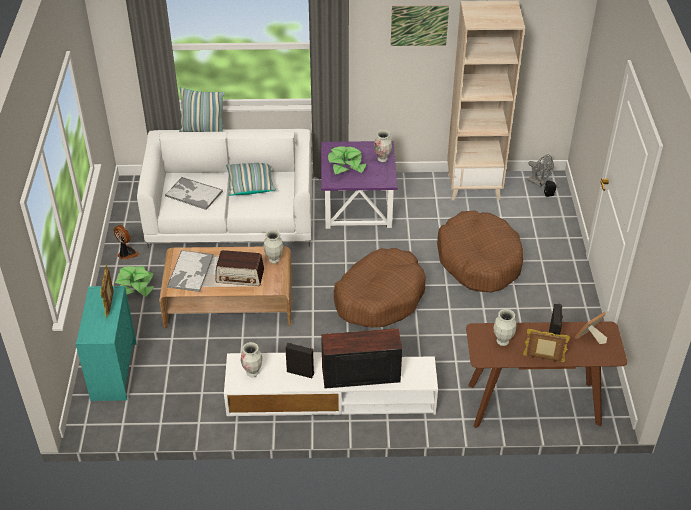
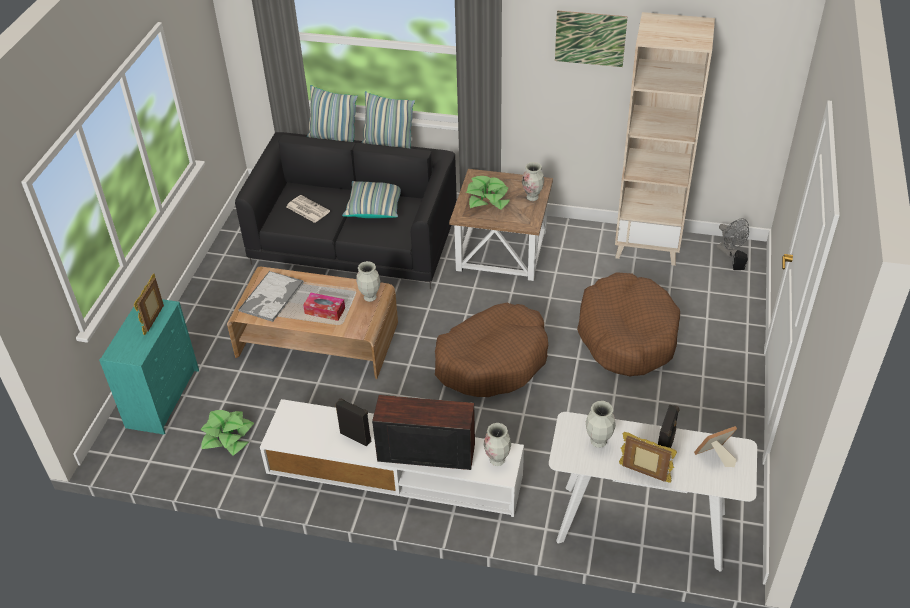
camera: 15 degrees right, 0 degrees up
fan [113,225,139,260] -> none
potted plant [115,266,154,297] -> potted plant moved to [200,410,254,456]
white sofa [137,129,312,249] -> black sofa [235,132,457,289]
tray [165,177,223,210] -> newspaper [287,195,330,223]
radio [216,250,264,286] -> tissue box [303,293,345,321]
vase [241,342,262,377] -> vase moved to [484,423,511,466]
purple side table [321,141,397,229] -> brown side table [449,169,553,281]
brown console table [466,321,627,428] -> white console table [549,412,757,572]
none -> pillow [361,91,415,149]

